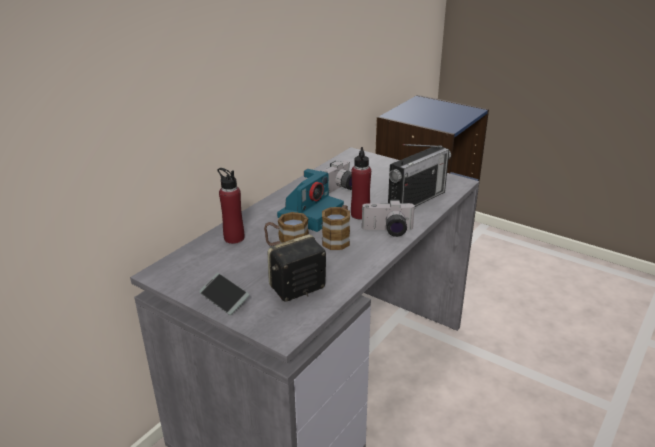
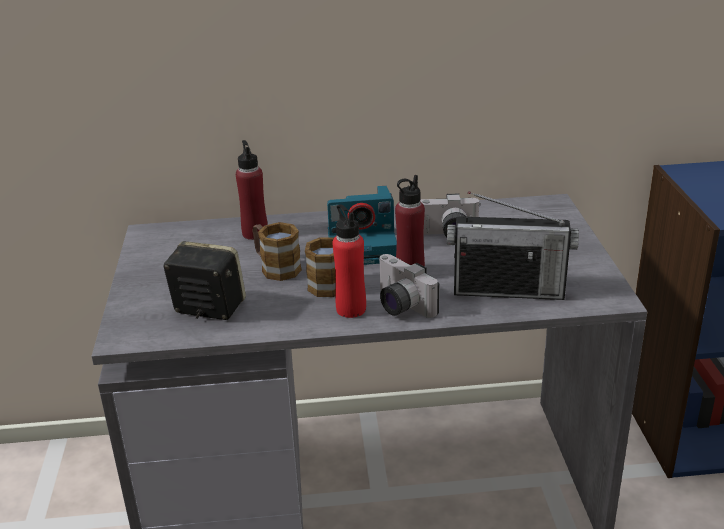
camera: 50 degrees right, 0 degrees up
phone [199,273,249,315] -> none
none -> red bottle [333,204,366,318]

